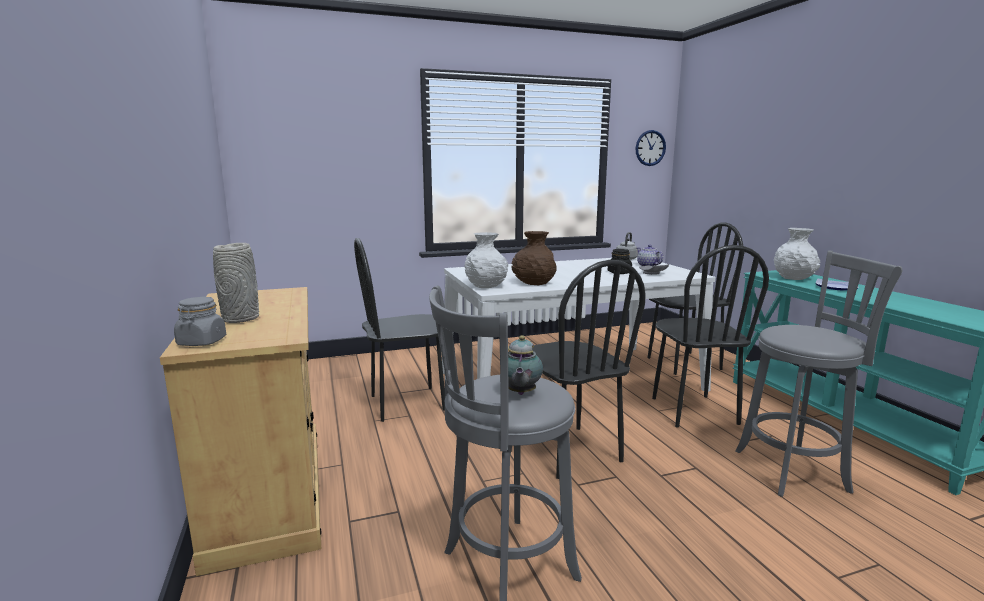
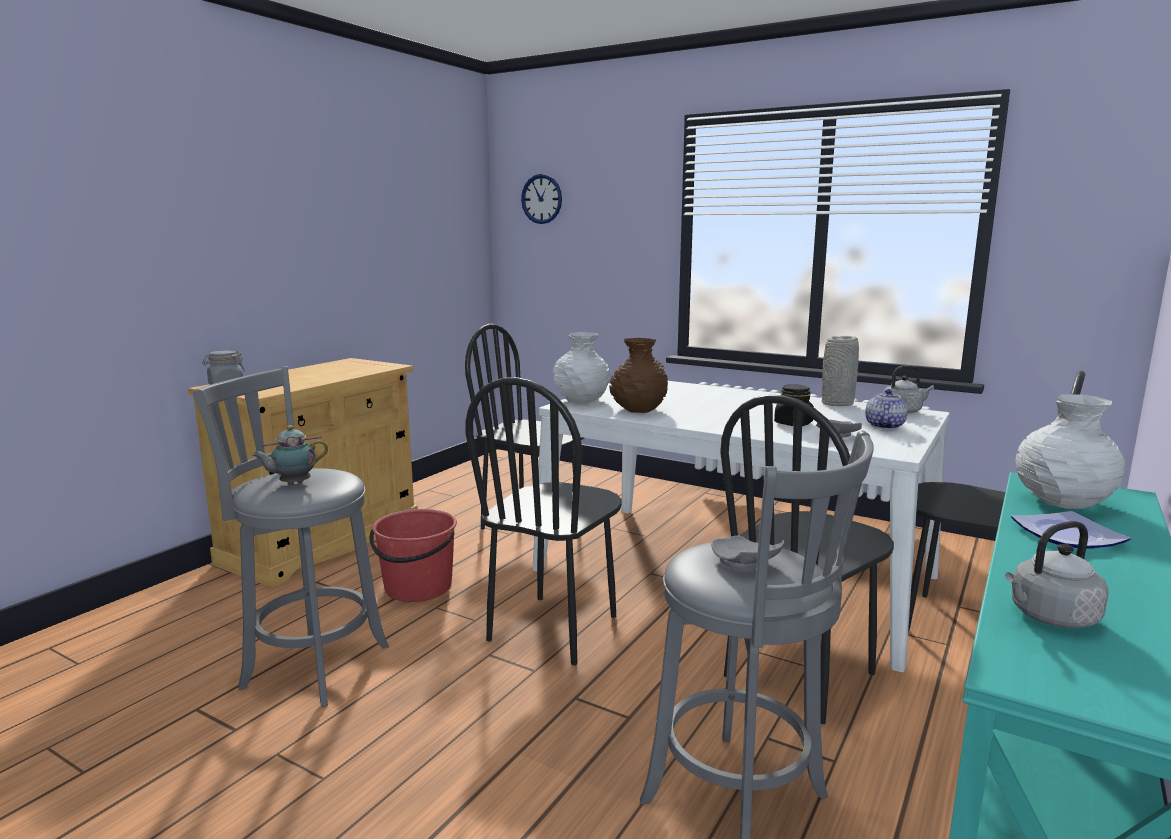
camera: 50 degrees right, 0 degrees up
grey vase [213,243,259,323] -> grey vase moved to [822,336,859,406]
wall clock [636,130,666,166] -> wall clock moved to [521,174,562,224]
none -> red bucket [369,509,457,602]
none -> grey plate [711,536,784,569]
none -> grey kettle [1005,521,1109,629]

